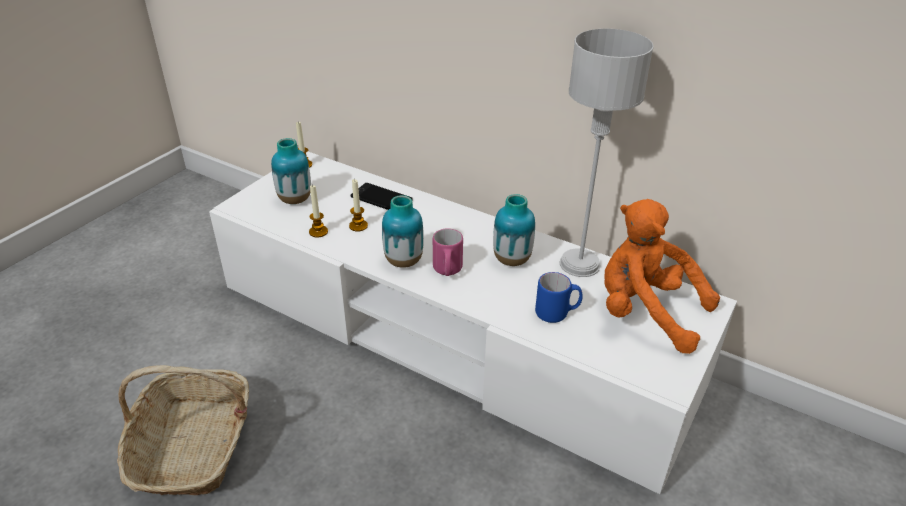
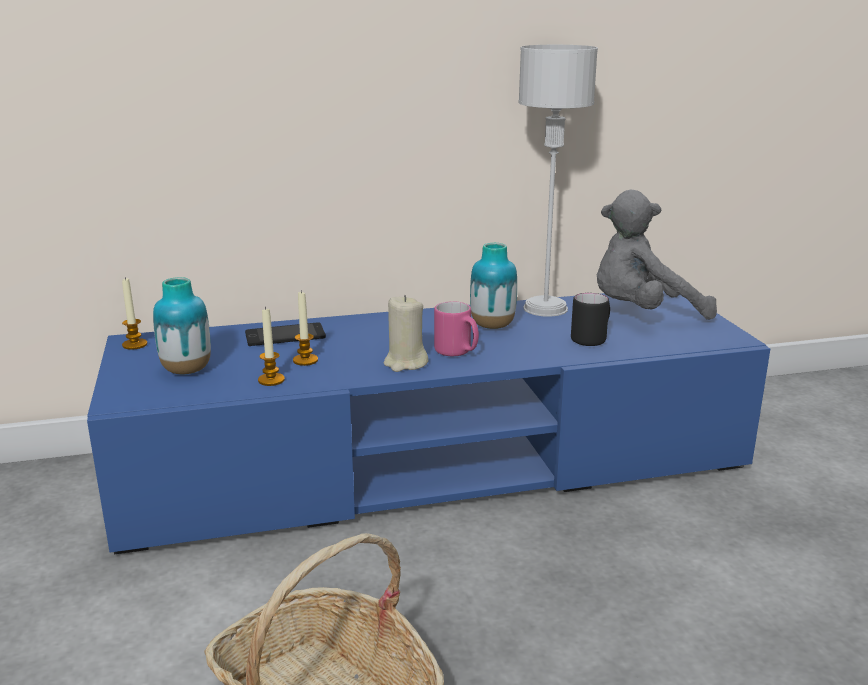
camera: 45 degrees left, 15 degrees down
white tv stand [209,152,737,494] -> blue tv stand [87,291,770,554]
vase [382,195,424,268] -> beige candle [384,295,428,372]
blue mug [535,272,583,323] -> black mug [571,293,610,346]
orange plush toy [604,199,720,354] -> grey plush toy [597,190,717,320]

